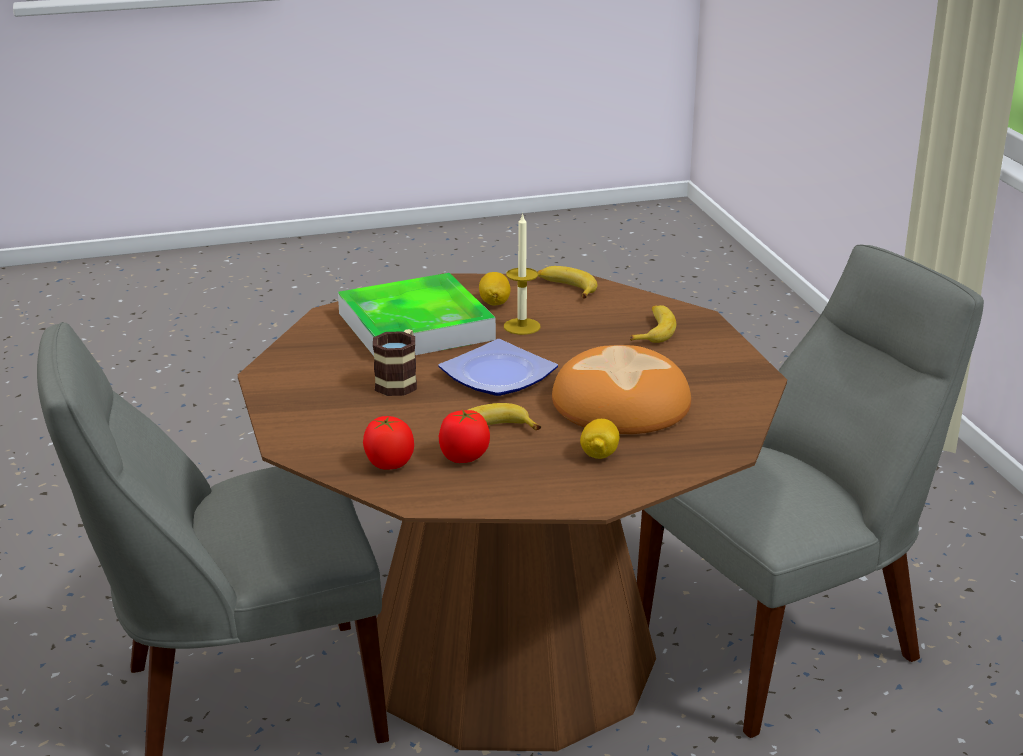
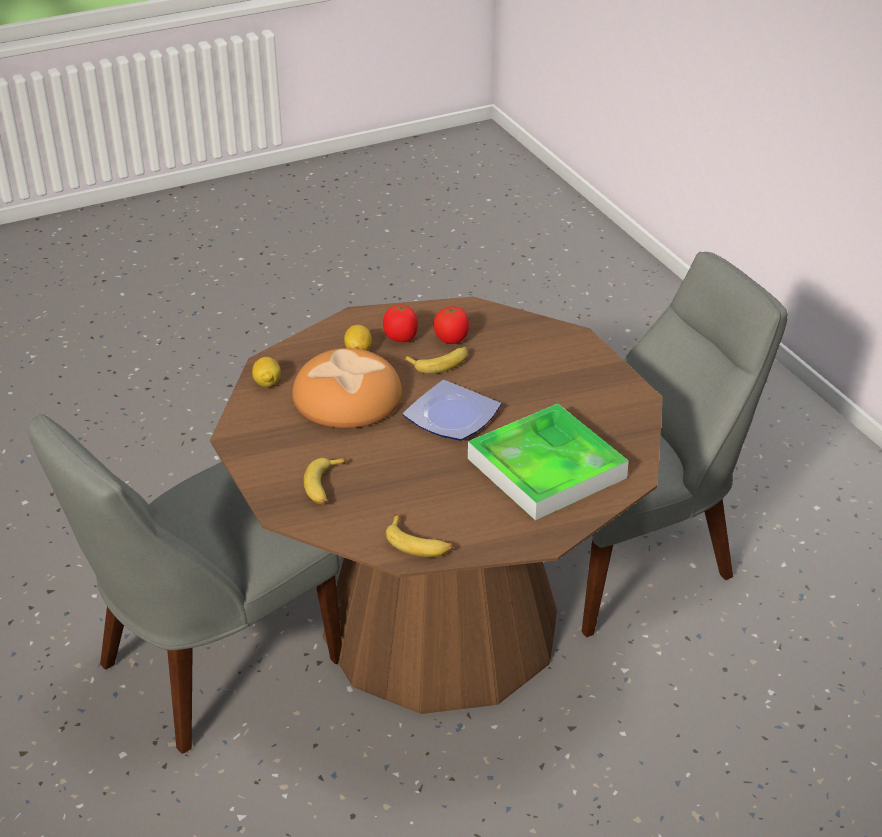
camera: 170 degrees right, 10 degrees up
tomato [363,416,414,470] -> tomato moved to [383,304,418,342]
mug [373,329,417,396] -> none
lemon [479,272,510,305] -> lemon moved to [252,357,281,387]
candle [504,213,541,335] -> none

